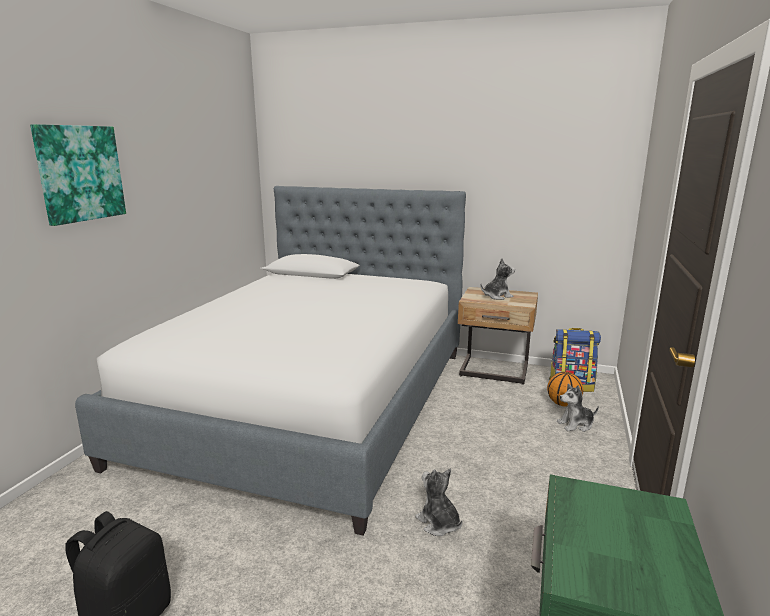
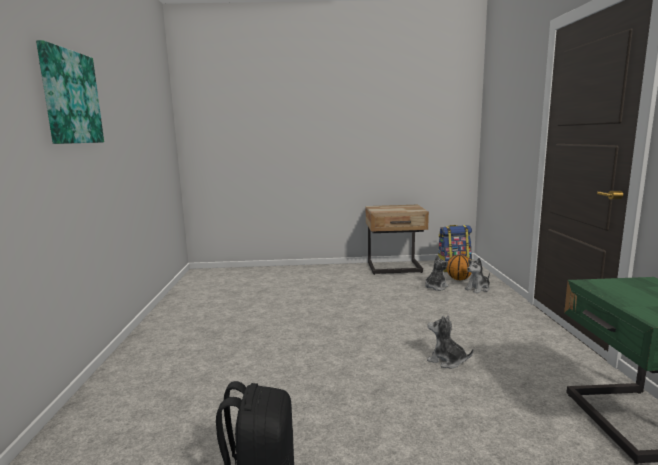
camera: 20 degrees left, 5 degrees down
bed [75,186,466,535] -> none
plush toy [480,258,515,300] -> plush toy moved to [425,255,449,291]

